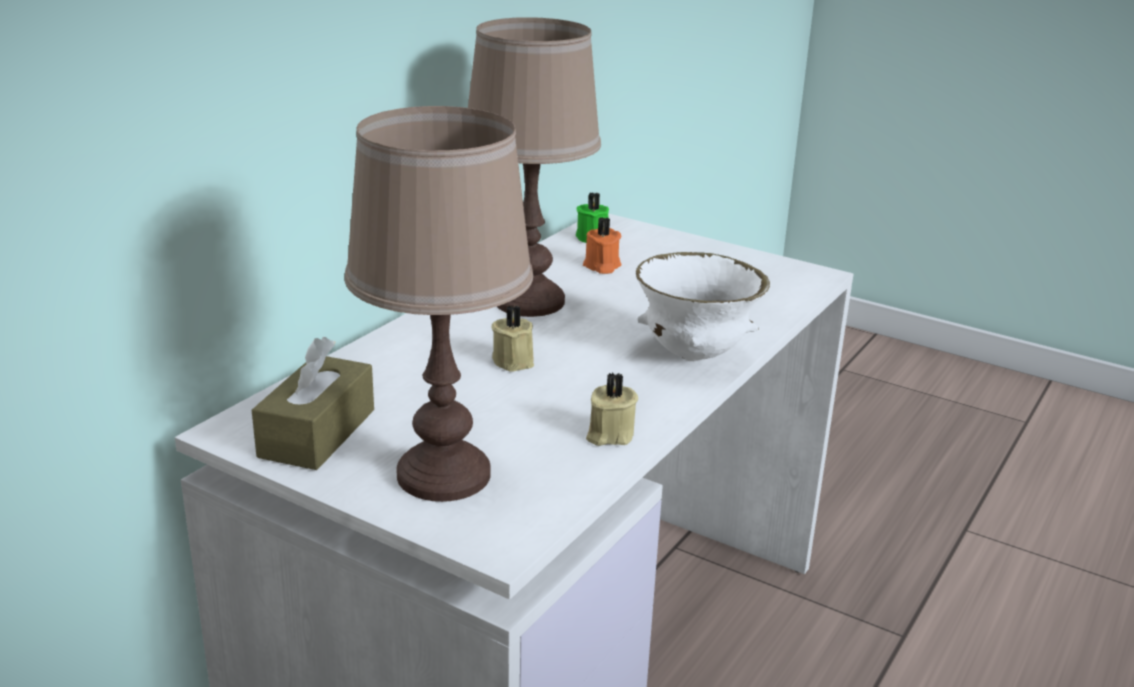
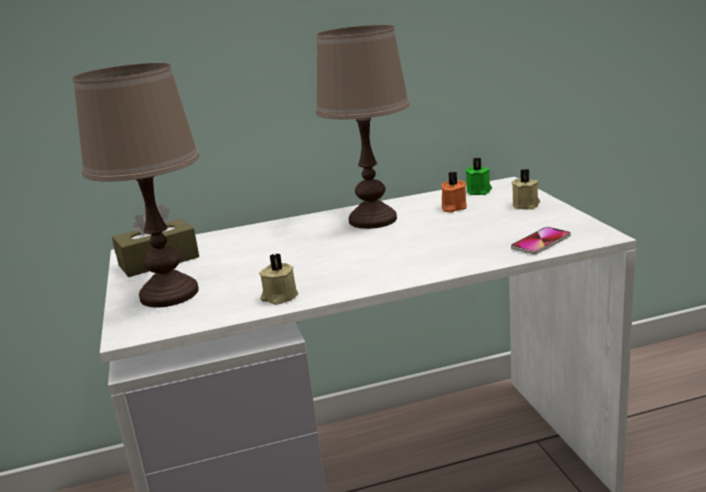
camera: 45 degrees right, 5 degrees down
beige candle [492,305,534,372] -> beige candle moved to [512,169,540,210]
white bowl [636,252,770,361] -> none
none -> phone [511,227,571,254]

